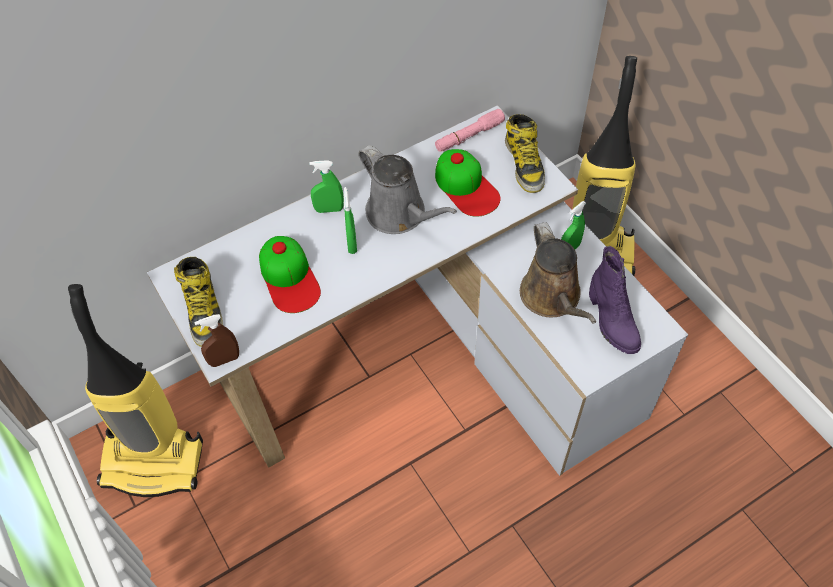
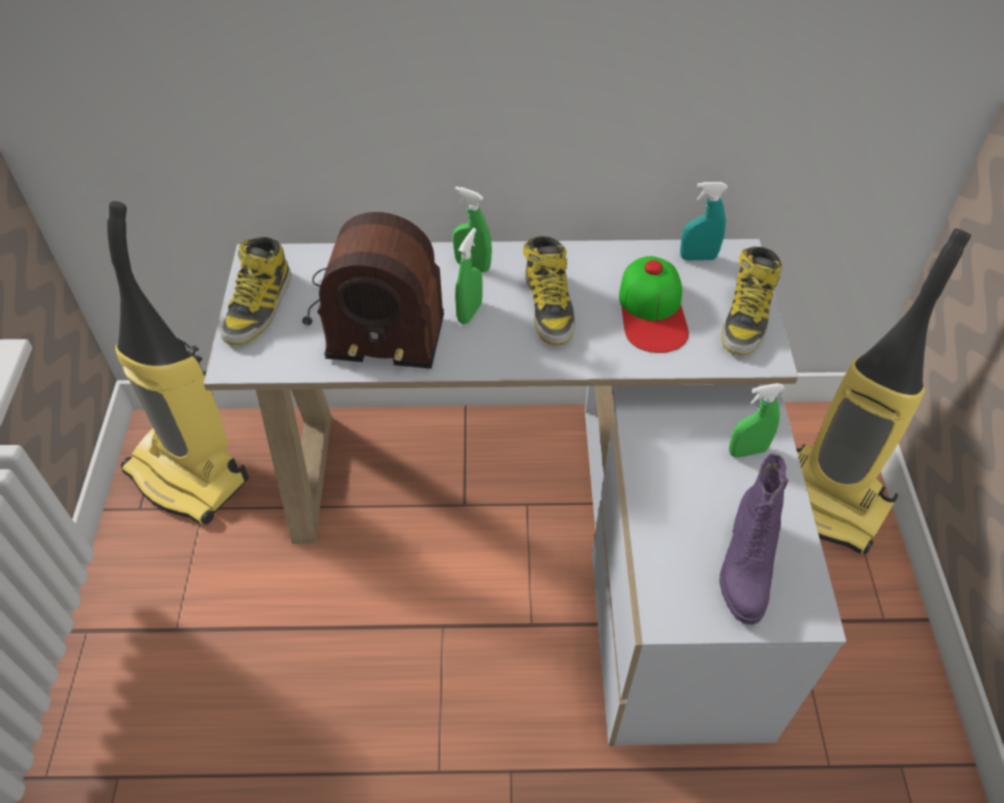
camera: 30 degrees right, 5 degrees down
brown spray bottle [194,314,239,367] -> none
cap [259,236,321,313] -> radio [302,212,444,369]
grey watering can [359,145,457,234] -> boot [523,236,575,345]
pink flashlight [435,109,505,152] -> turquoise spray bottle [680,182,728,261]
brown watering can [520,222,596,324] -> none

